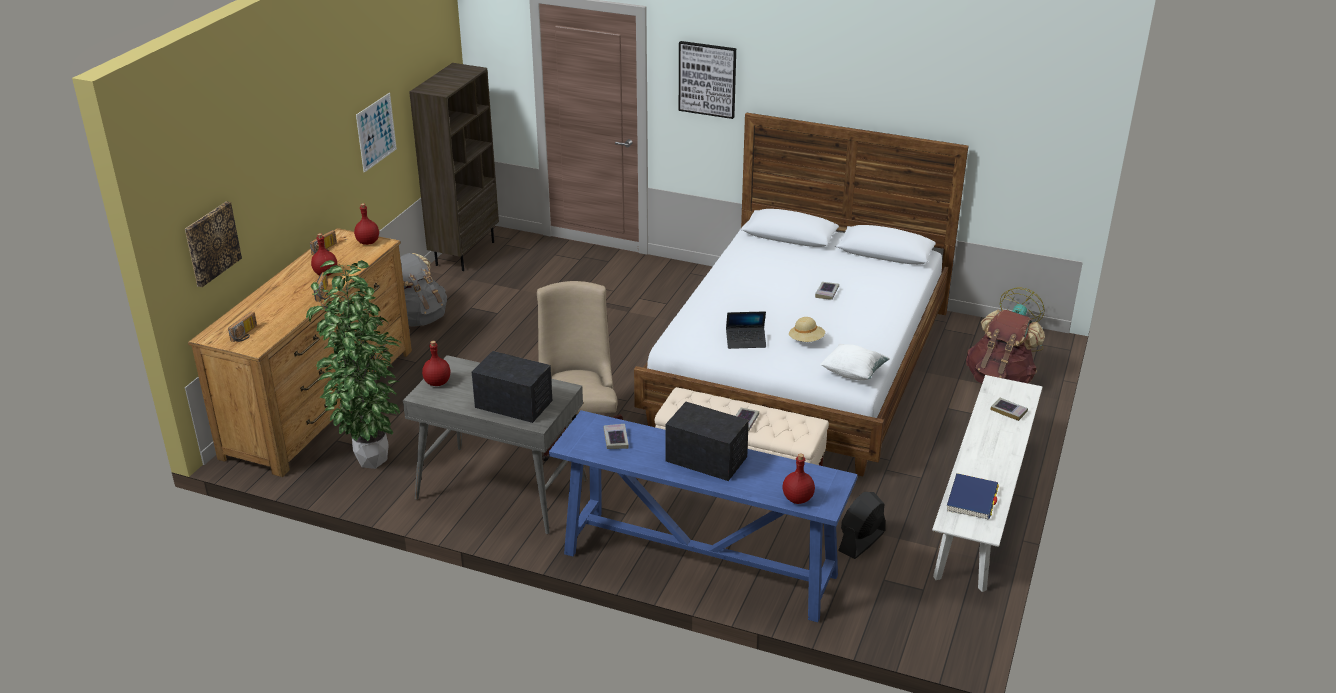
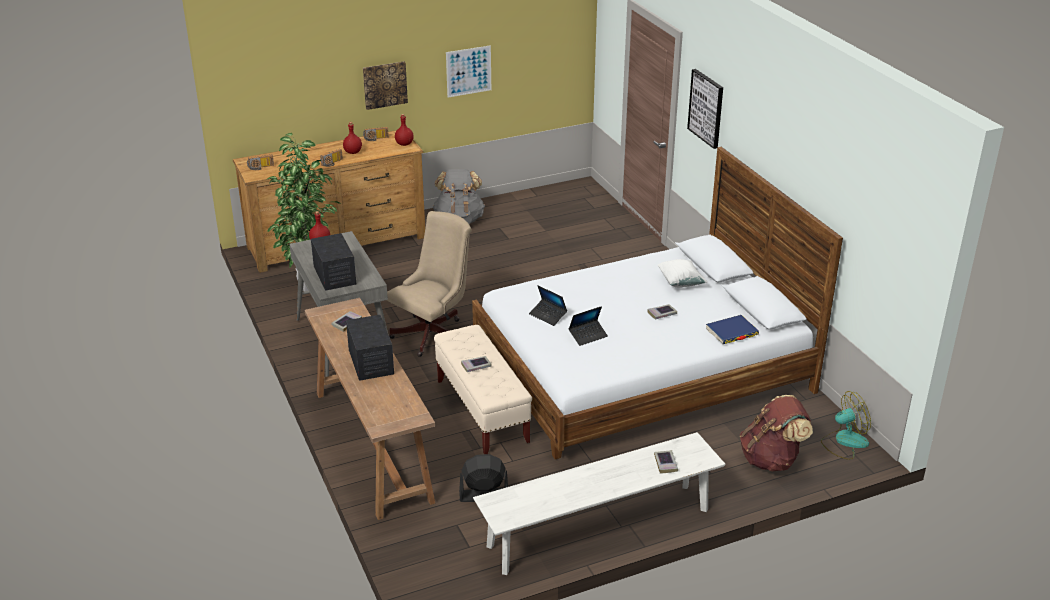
camera: 45 degrees right, 0 degrees up
picture [185,201,242,287] -> picture moved to [363,61,408,110]
brown bookcase [409,63,499,271] -> none
blue console table [549,410,858,622] -> brown console table [305,298,435,520]
red bottle [782,454,815,504] -> none
beige hat [789,317,825,342] -> laptop [569,306,608,346]
white pillow [820,344,890,381] -> white pillow moved to [657,259,707,288]
blue book [947,473,999,520] -> blue book moved to [706,315,759,344]

